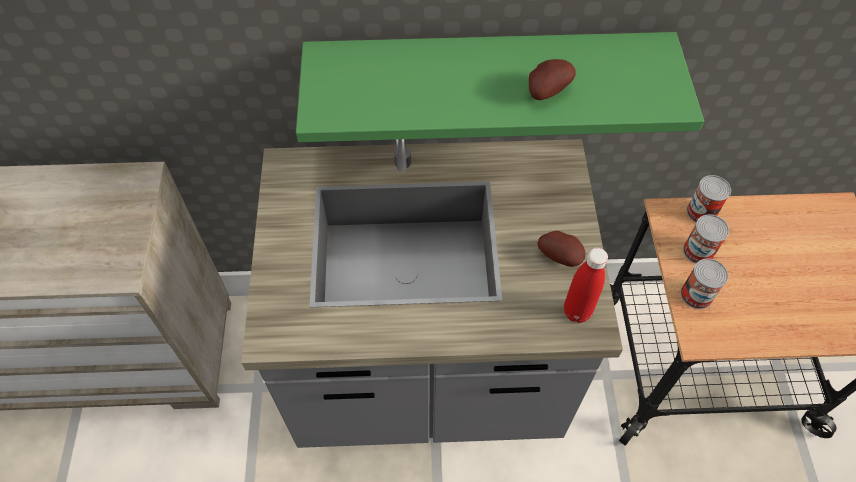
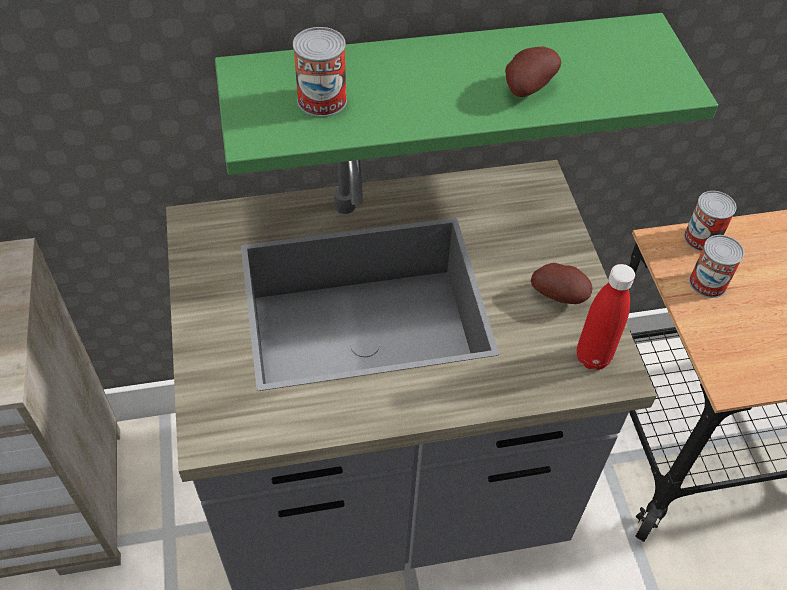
camera: 10 degrees left, 5 degrees down
can [680,258,728,309] -> can moved to [293,27,347,117]

